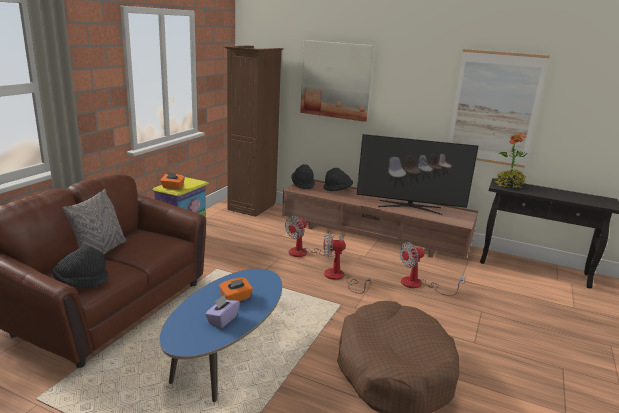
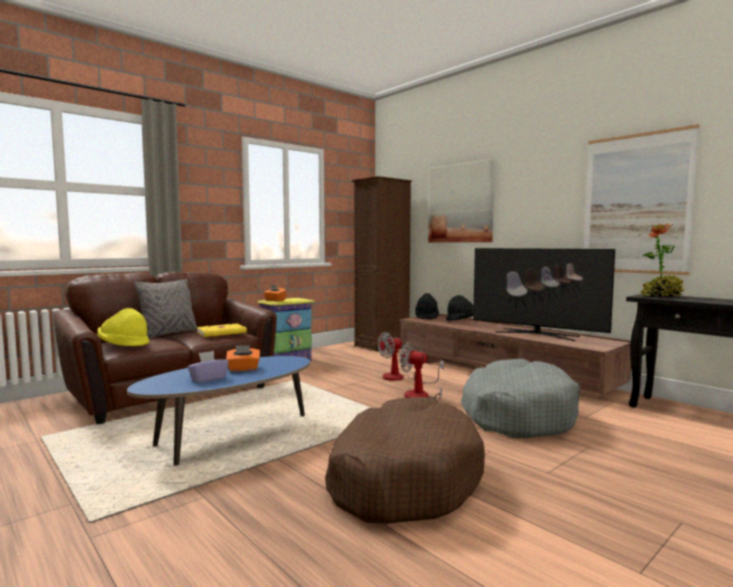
camera: 25 degrees right, 15 degrees down
black hat [52,246,108,288] -> yellow hat [97,308,150,346]
fan [399,242,465,296] -> grey dog bed [461,359,580,438]
none -> yellow book [197,323,247,337]

